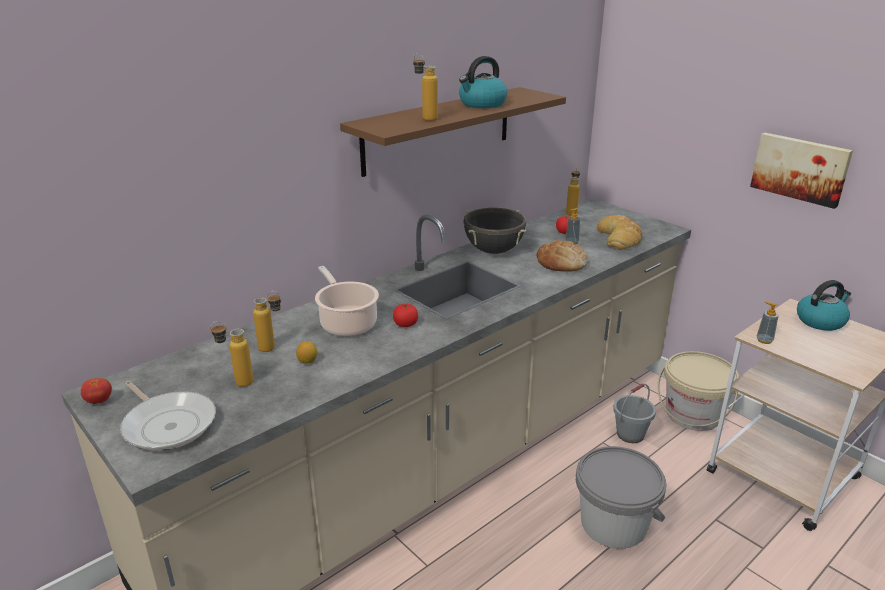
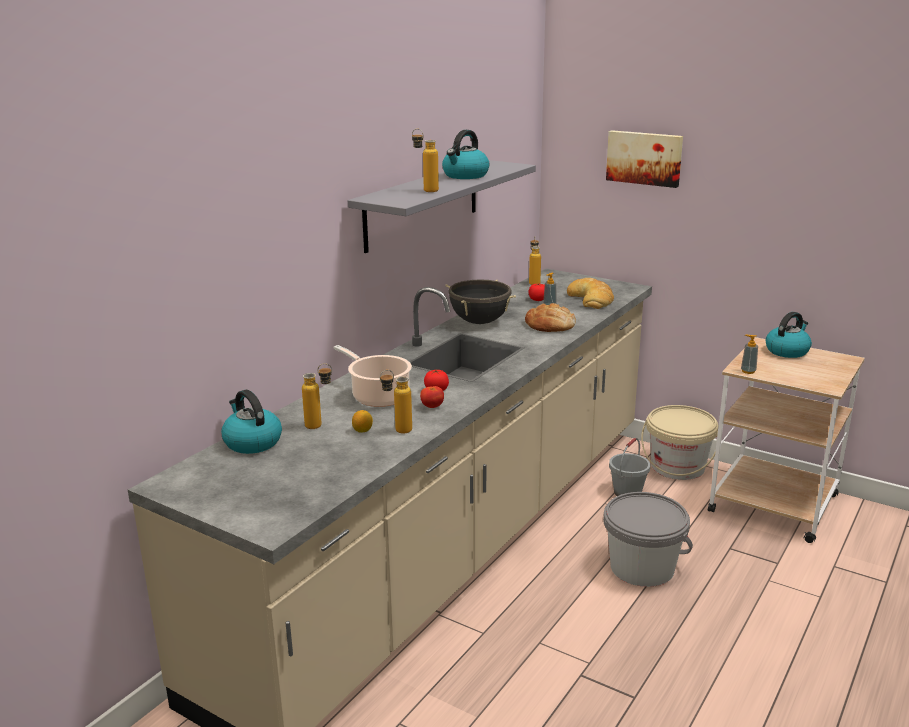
camera: 15 degrees left, 5 degrees down
tomato [81,378,112,404] -> tomato moved to [420,386,444,408]
frying pan [120,381,216,451] -> none
bottle [210,321,254,387] -> bottle moved to [380,370,412,434]
brown shelf [340,87,566,177] -> grey shelf [348,160,536,253]
picture [750,133,853,209] -> picture moved to [606,130,683,188]
none -> kettle [221,390,282,454]

